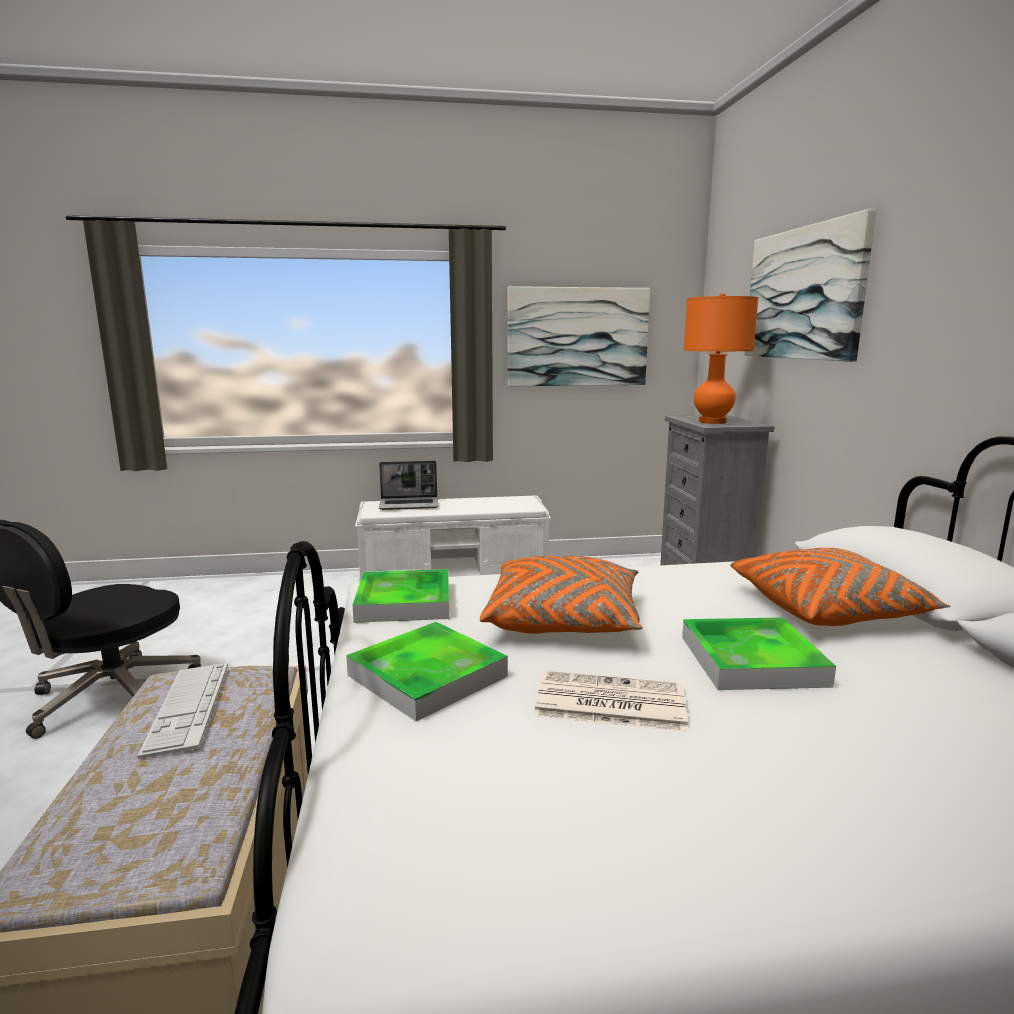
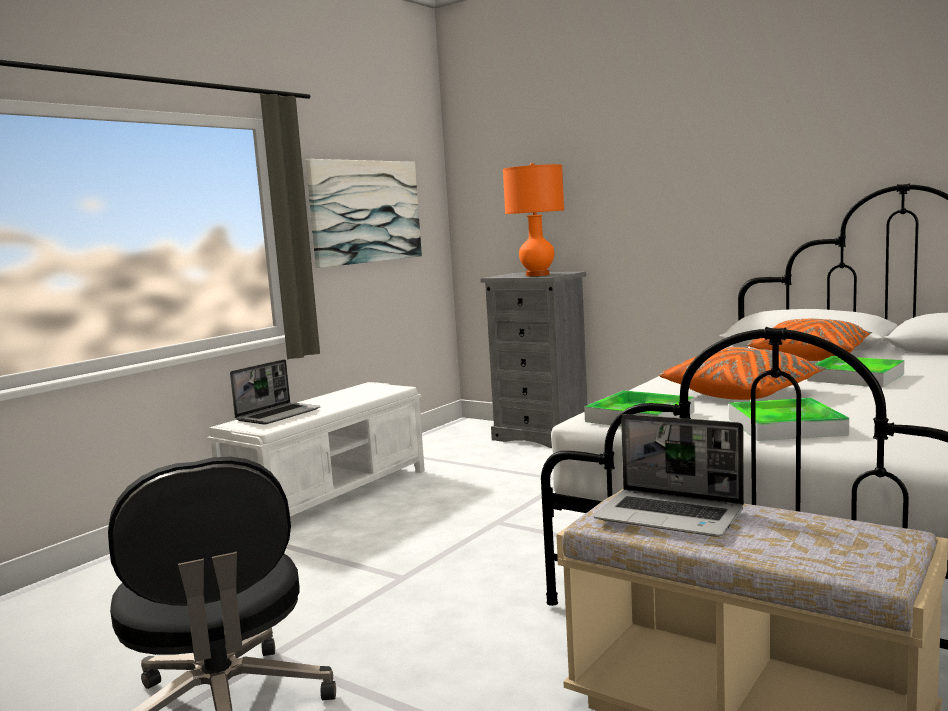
camera: 45 degrees left, 5 degrees down
keyboard [137,663,228,759] -> laptop [594,414,744,537]
newspaper [534,671,688,732] -> none
picture [745,209,876,362] -> none

